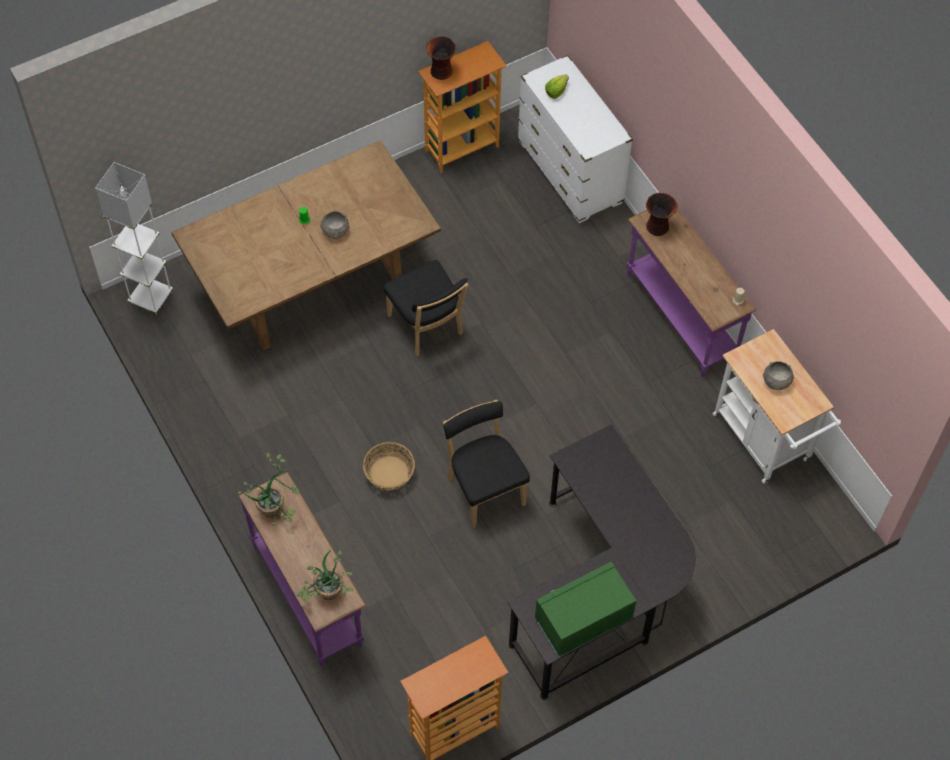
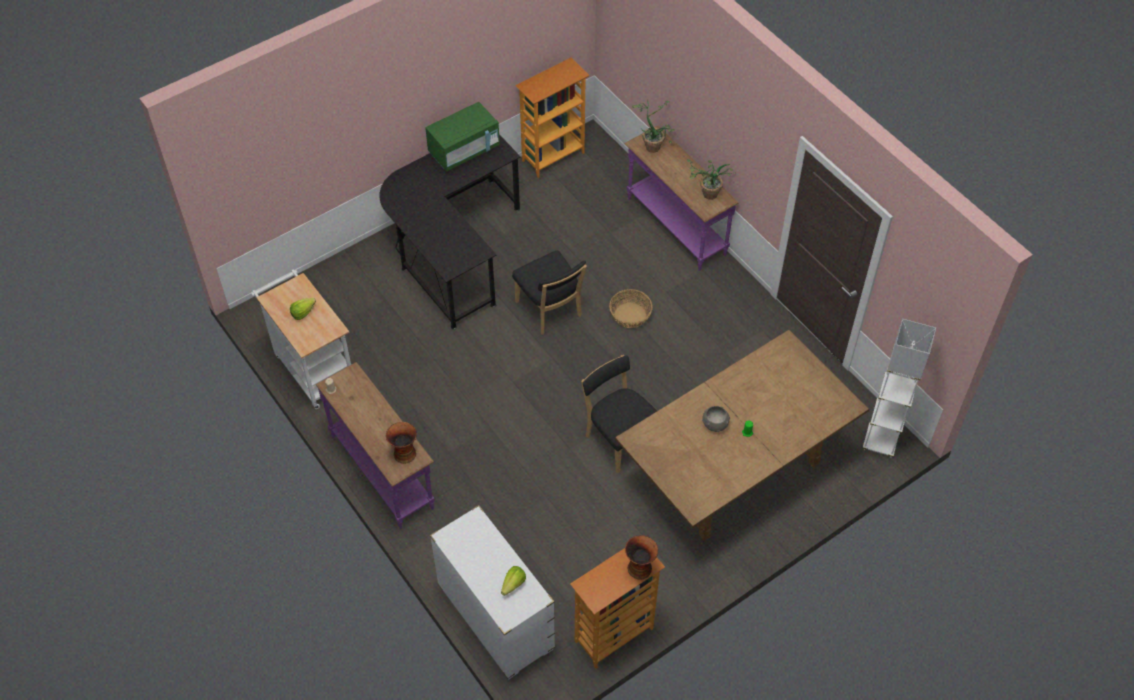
camera: 175 degrees right, 5 degrees down
grey bowl [763,361,794,390] -> lettuce [290,298,316,320]

